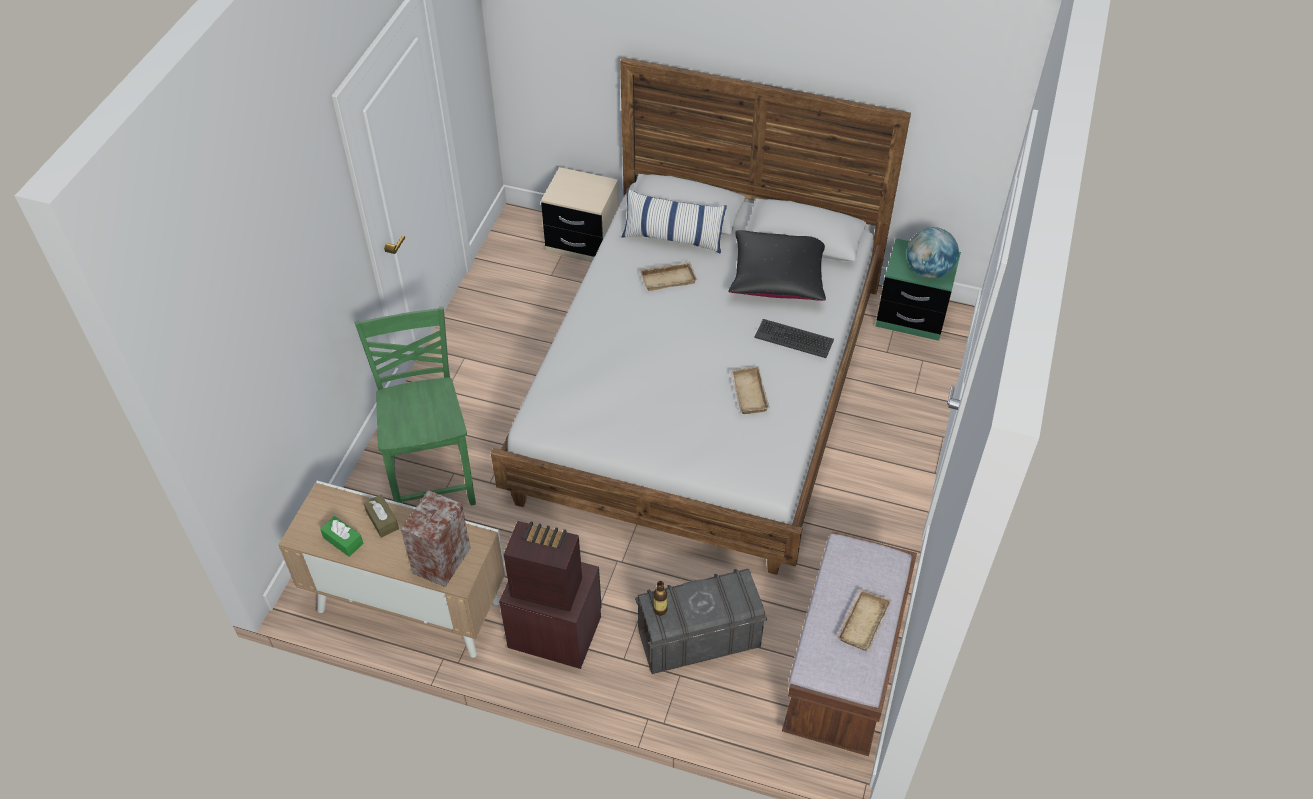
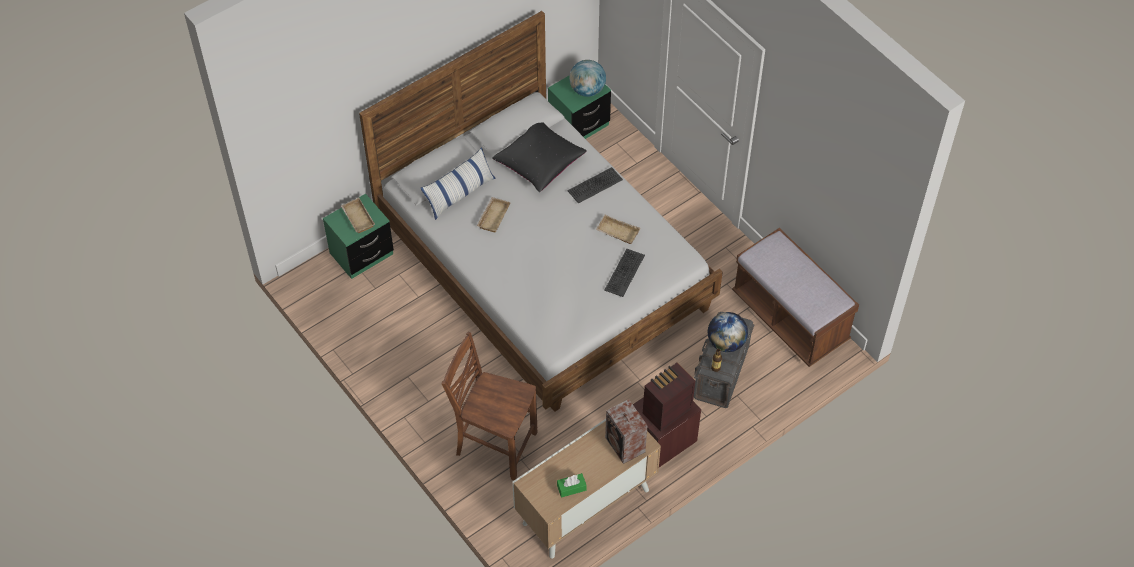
camera: 55 degrees left, 5 degrees up
green chair [354,307,476,505] -> brown chair [442,331,537,480]
brown tissue box [364,494,399,538] -> none
beige nightstand [541,167,619,262] -> green nightstand [323,194,394,279]
beige tray [837,588,891,651] -> beige tray moved to [341,198,375,233]
none -> keyboard [604,249,645,297]
none -> globe [708,312,748,352]

